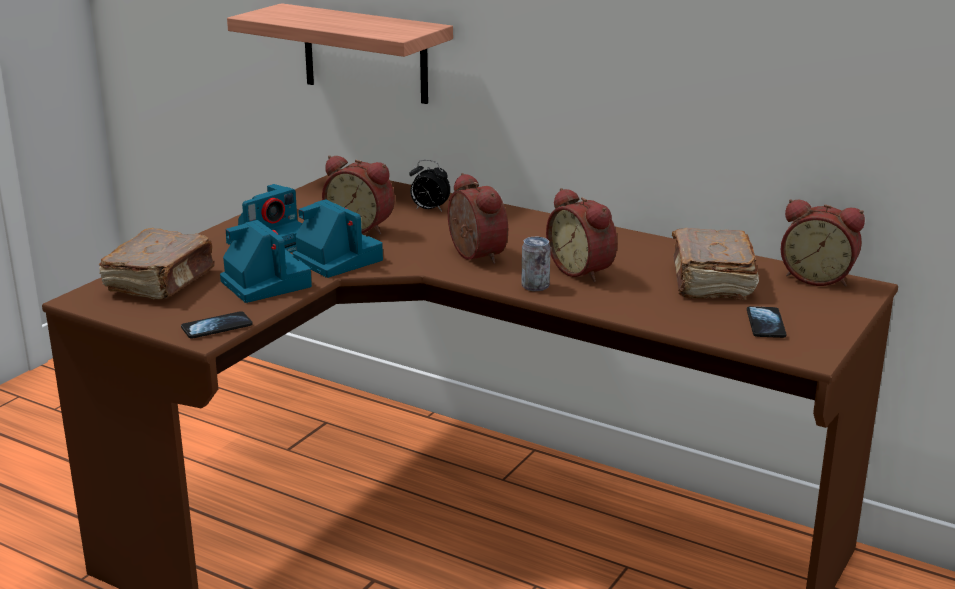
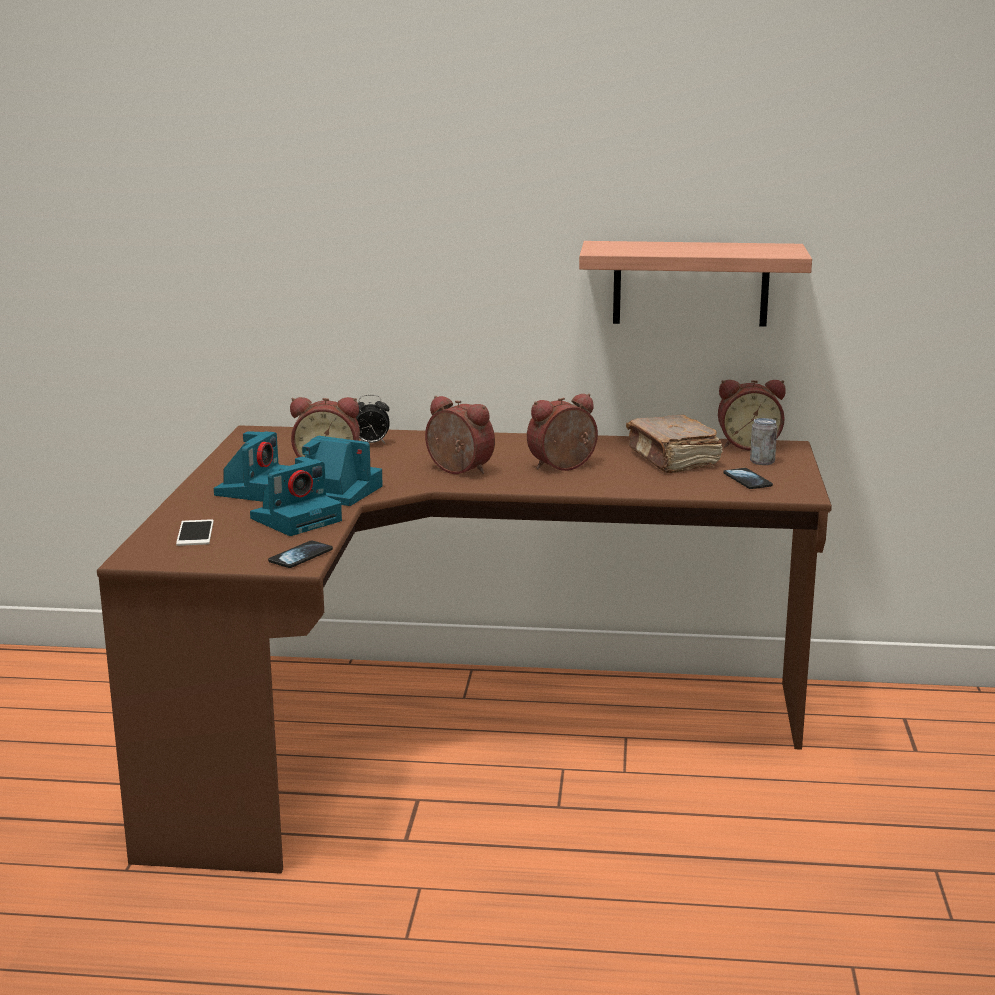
camera: 25 degrees left, 5 degrees down
brown book [99,228,215,300] -> phone [176,519,214,546]
camera [220,220,312,303] -> camera turned 105 degrees clockwise [250,457,342,536]
shelf [227,3,453,104] -> shelf moved to [579,241,812,327]
can [521,237,551,291] -> can moved to [750,418,777,465]
alarm clock [546,188,617,282] -> alarm clock turned 120 degrees clockwise [527,393,598,471]

